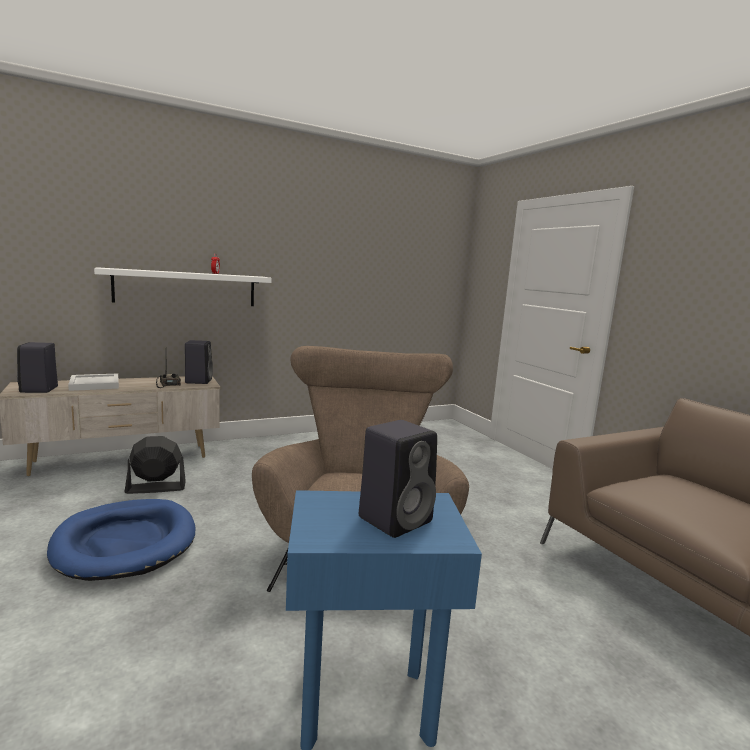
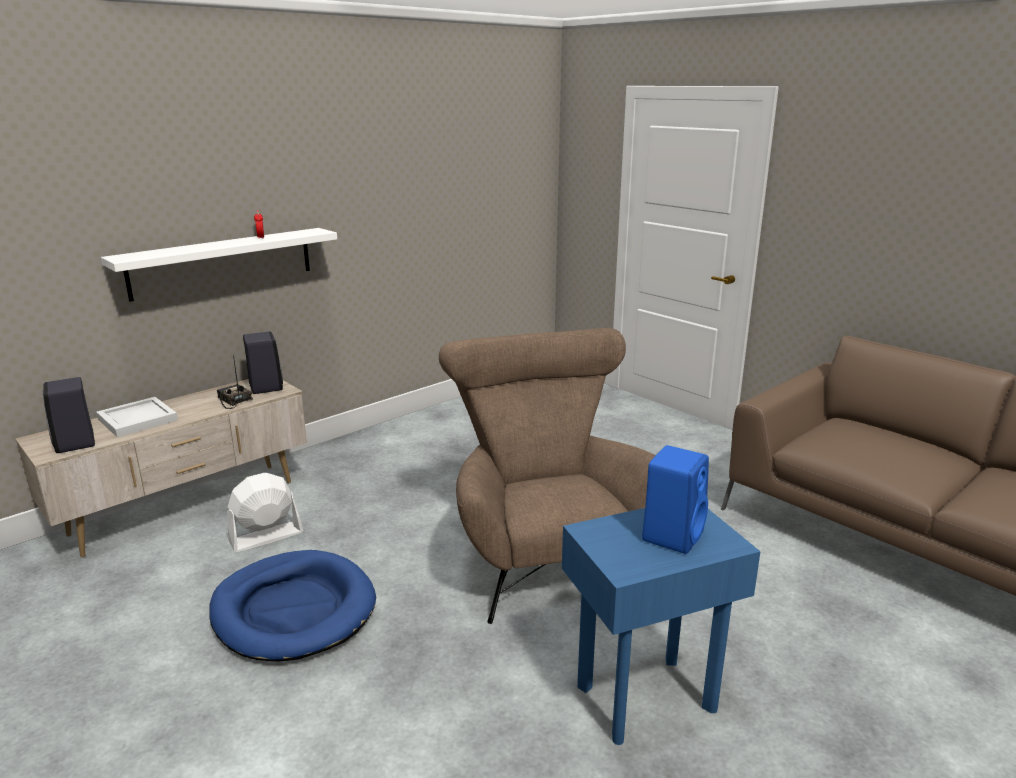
camera: 15 degrees left, 10 degrees up
black fan [124,436,186,494] -> white fan [227,473,303,552]
black speaker [359,420,437,538] -> blue speaker [642,445,709,554]

